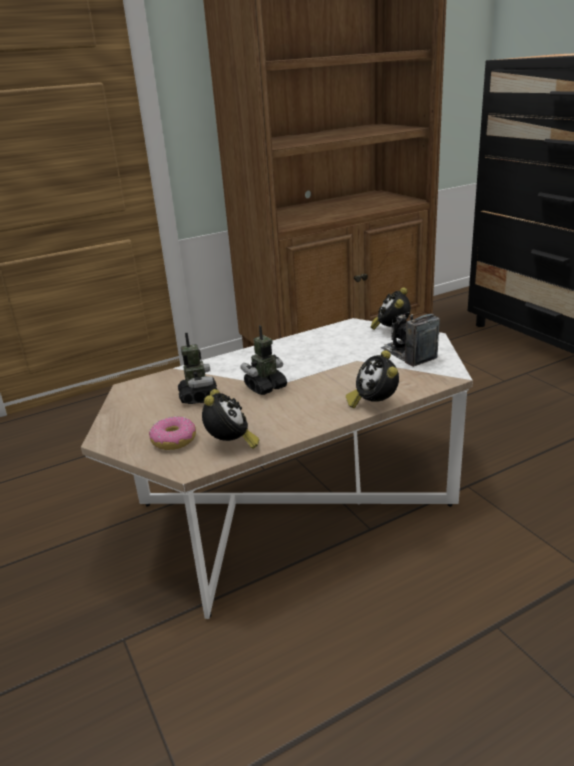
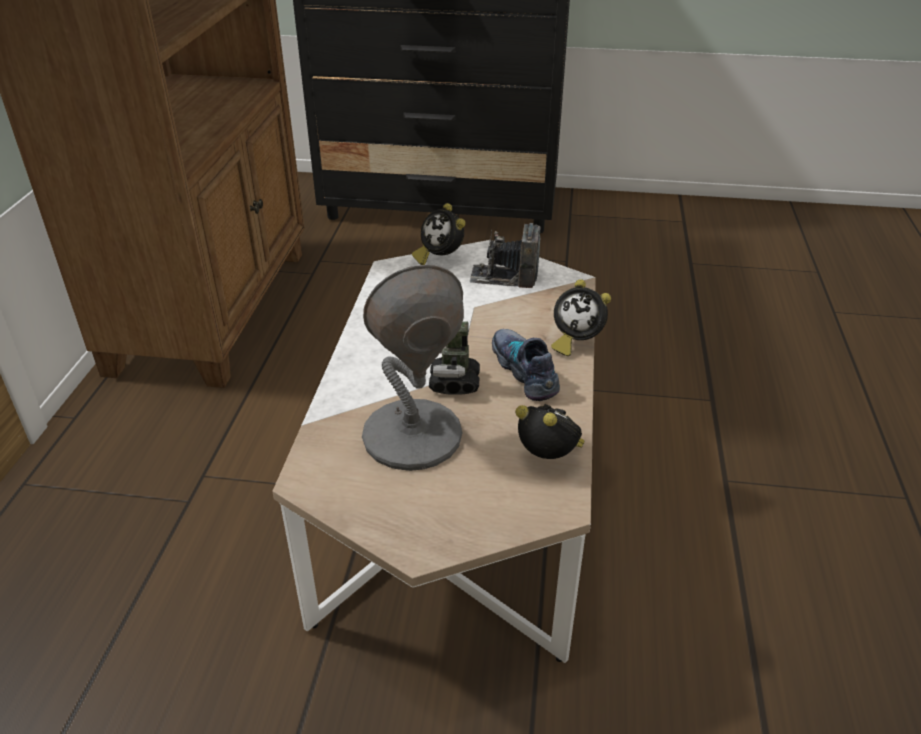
camera: 55 degrees left, 10 degrees up
donut [149,416,196,450] -> none
toy robot [178,333,218,404] -> grey table lamp [362,265,464,471]
none -> shoe [492,329,560,401]

